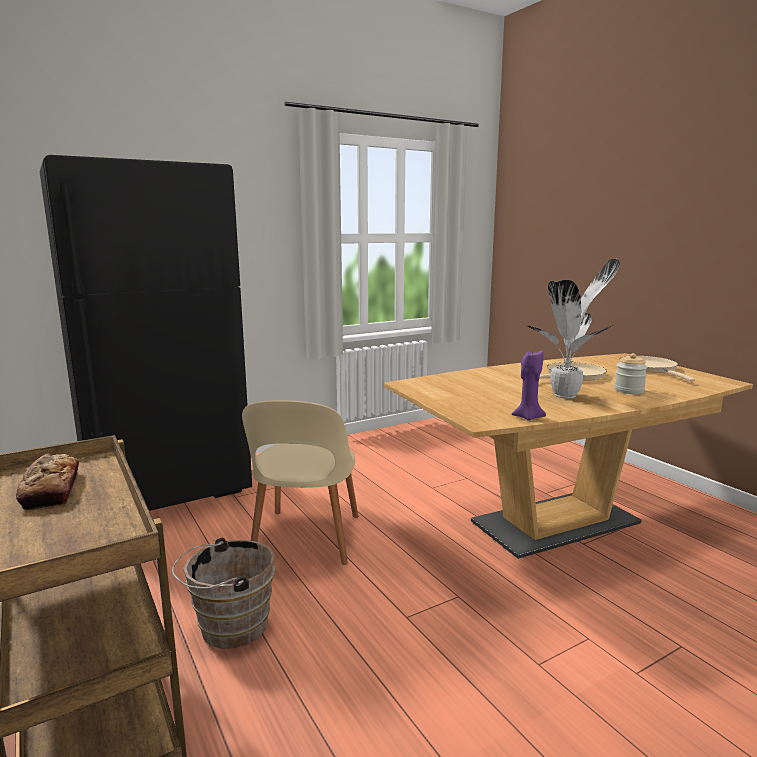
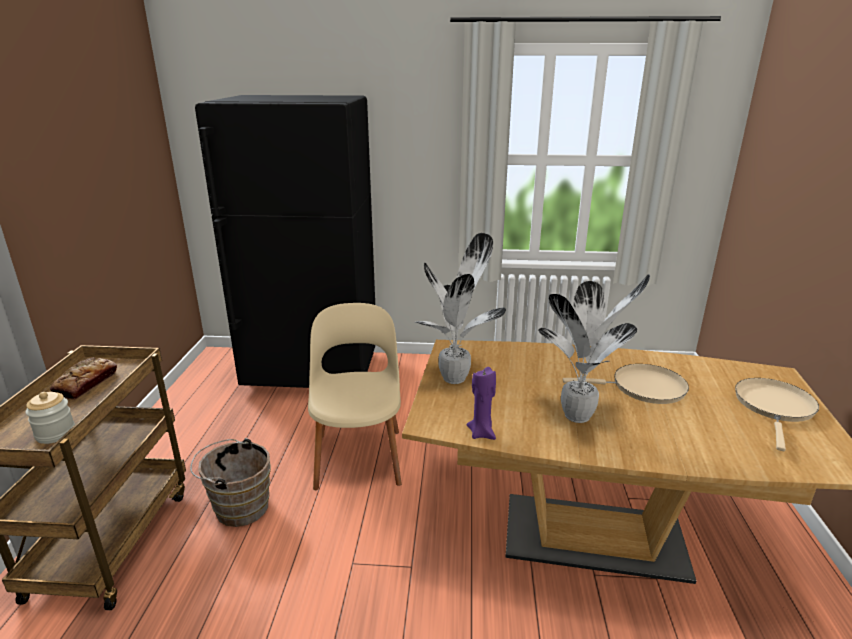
camera: 35 degrees right, 10 degrees up
beige chair [242,400,358,565] -> beige chair turned 135 degrees clockwise [308,303,402,490]
jar [614,353,648,394] -> jar moved to [26,392,75,444]
none -> potted plant [415,233,506,384]

